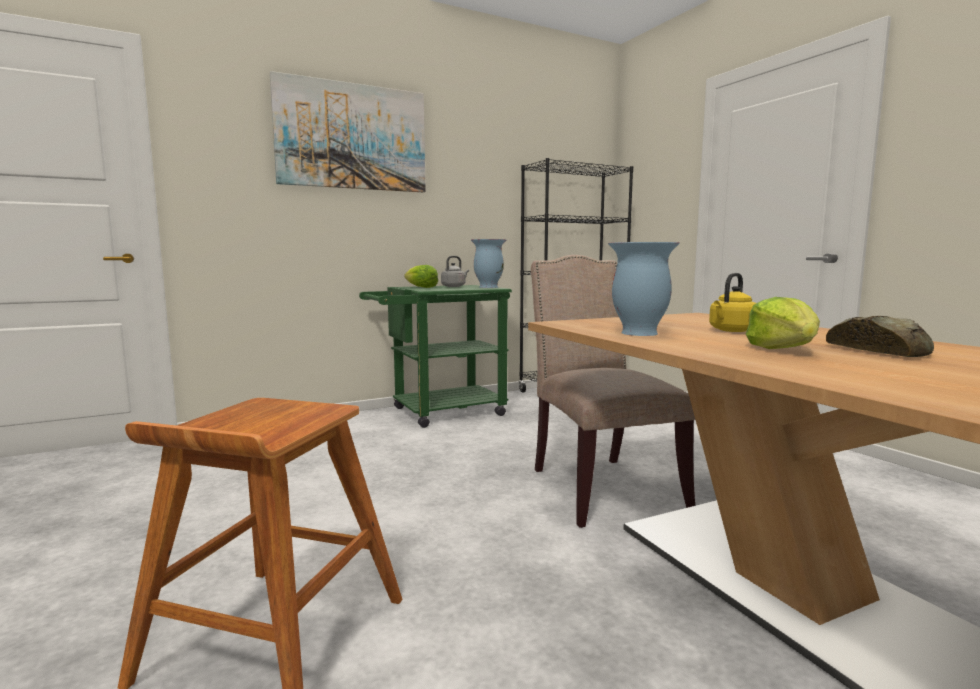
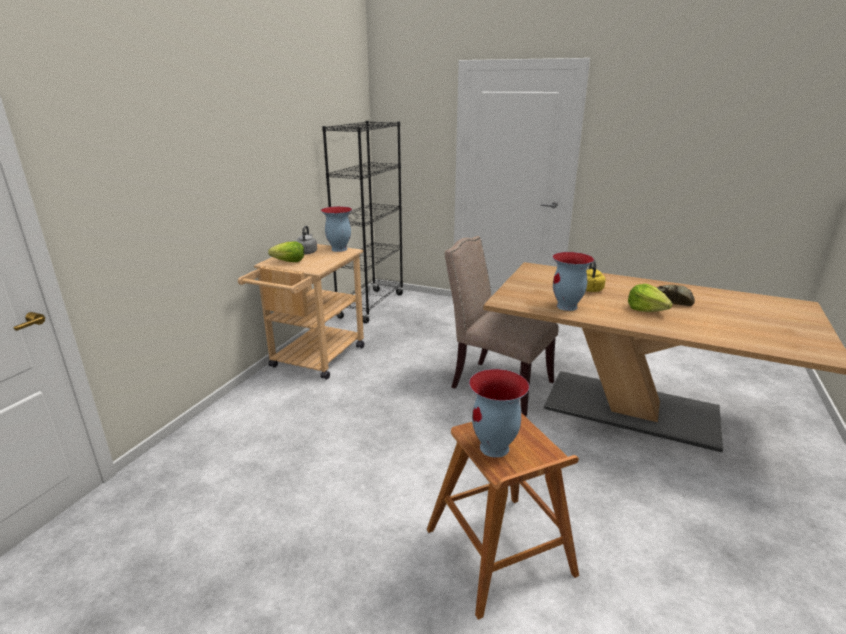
camera: 40 degrees left, 15 degrees up
picture [270,71,426,192] -> none
green cart [359,285,512,428] -> beige cart [238,244,364,380]
none -> vase [469,369,529,458]

